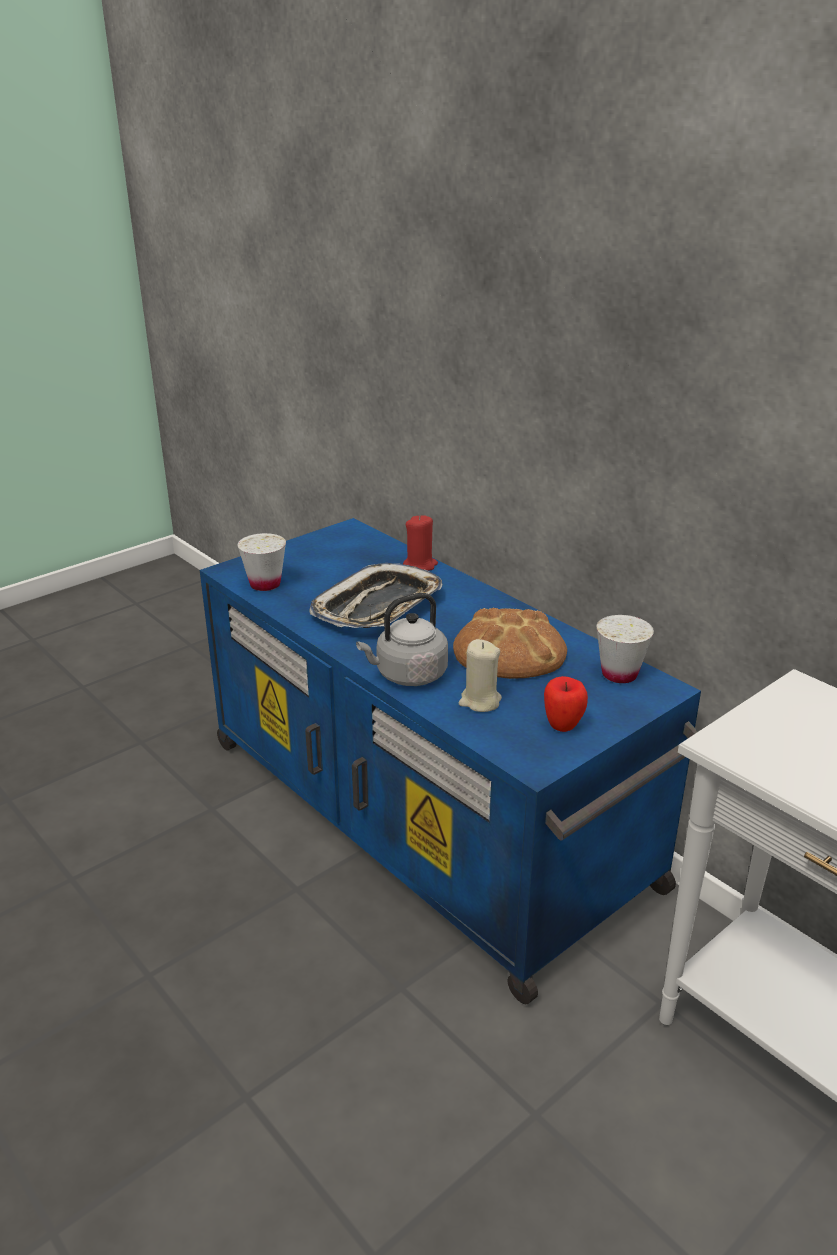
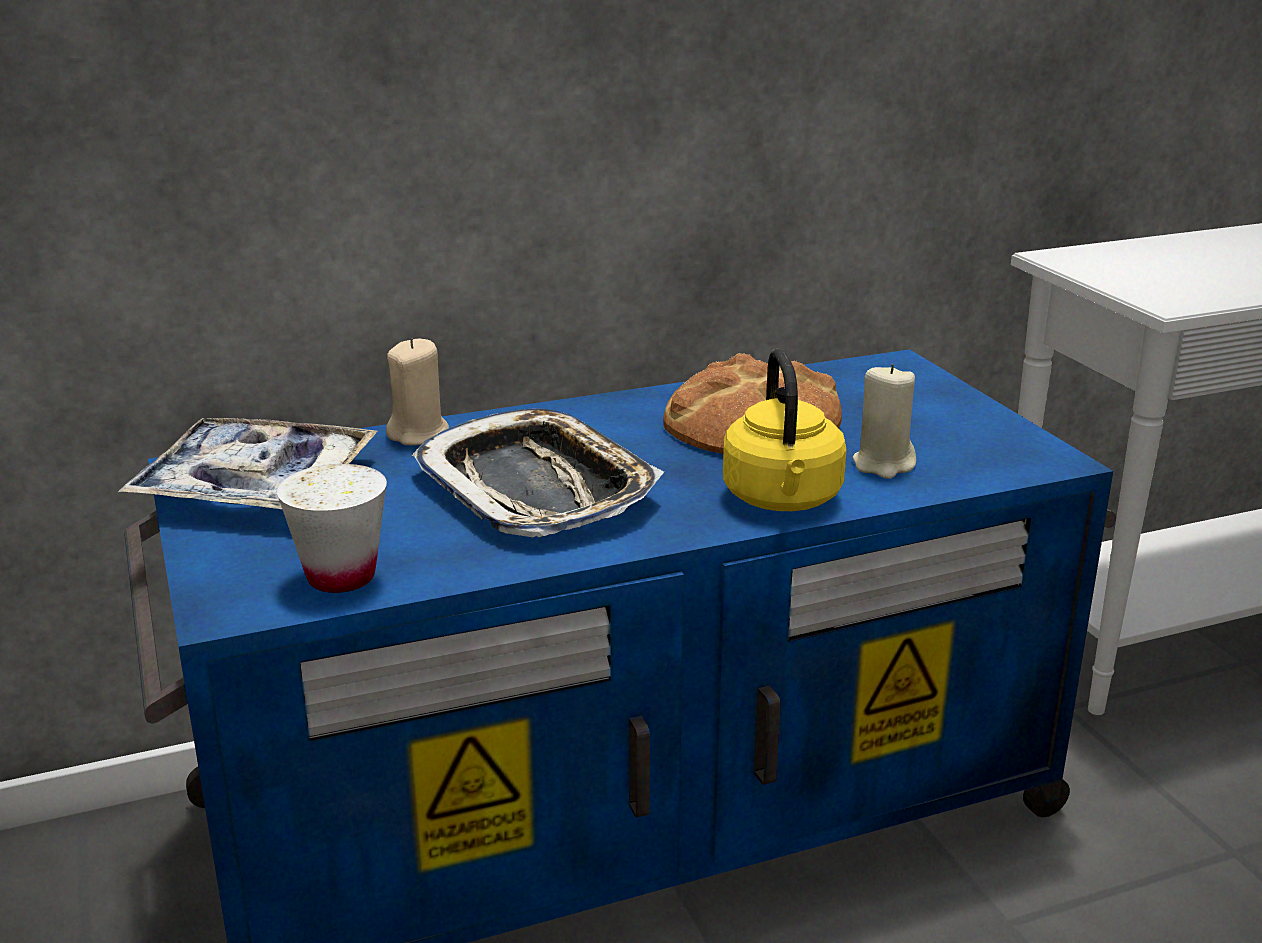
camera: 70 degrees left, 5 degrees down
grey kettle [356,593,448,686] -> yellow kettle [723,349,847,511]
red candle [403,515,438,571] -> beige candle [386,338,449,445]
apple [544,676,588,732] -> none
white cup [596,615,654,683] -> none
none -> tray [118,418,378,509]

